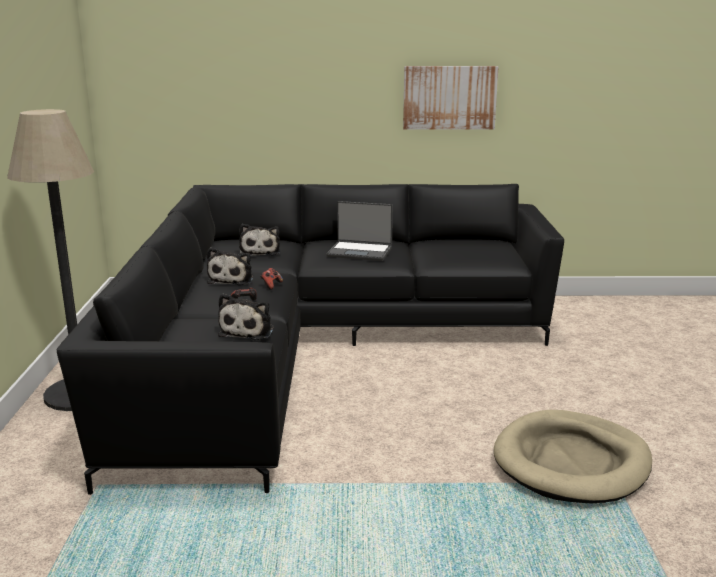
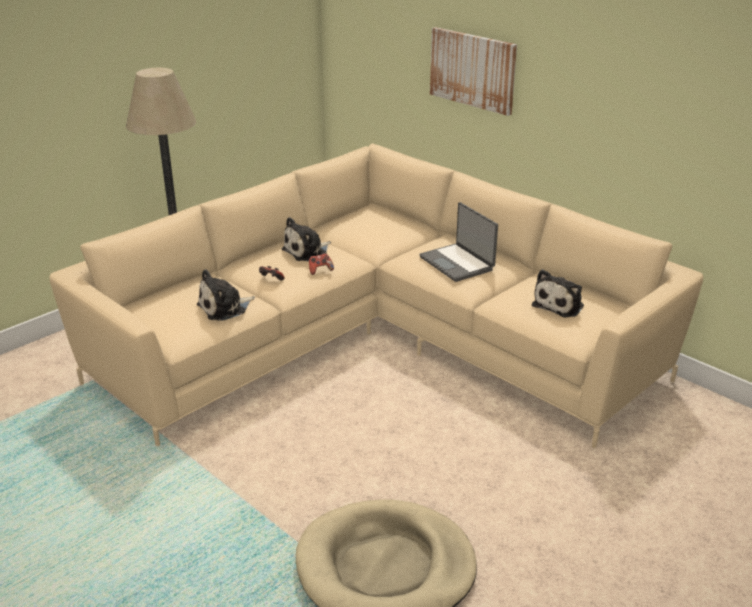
camera: 45 degrees right, 10 degrees up
black sofa [57,184,564,495] -> beige sofa [49,143,703,448]
plush toy [239,224,280,256] -> plush toy moved to [532,269,584,318]
picture [403,66,499,129] -> picture moved to [430,27,517,116]

